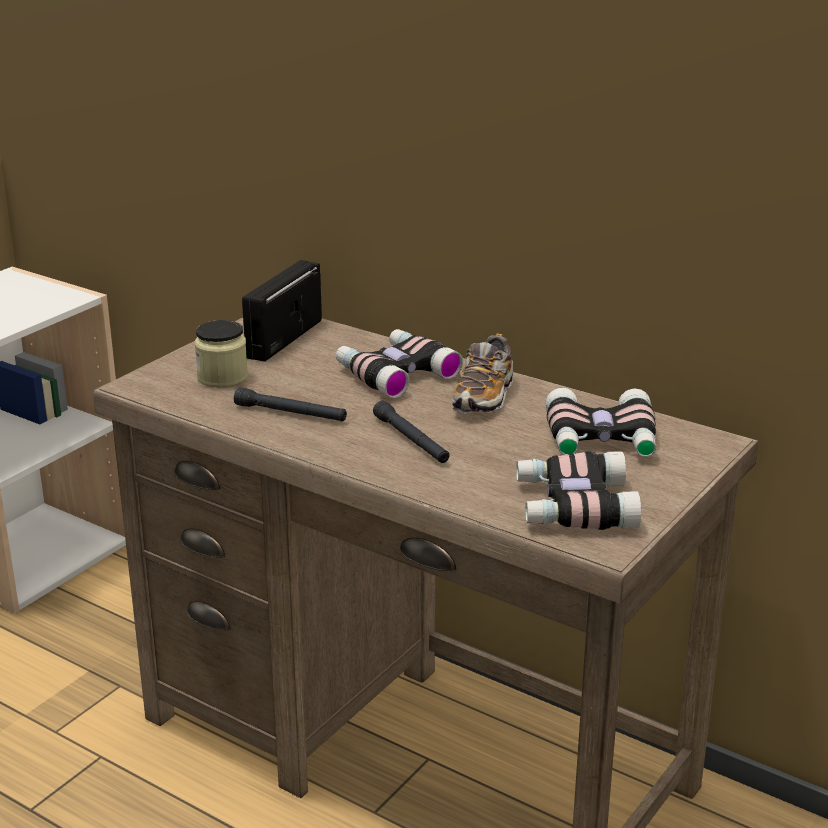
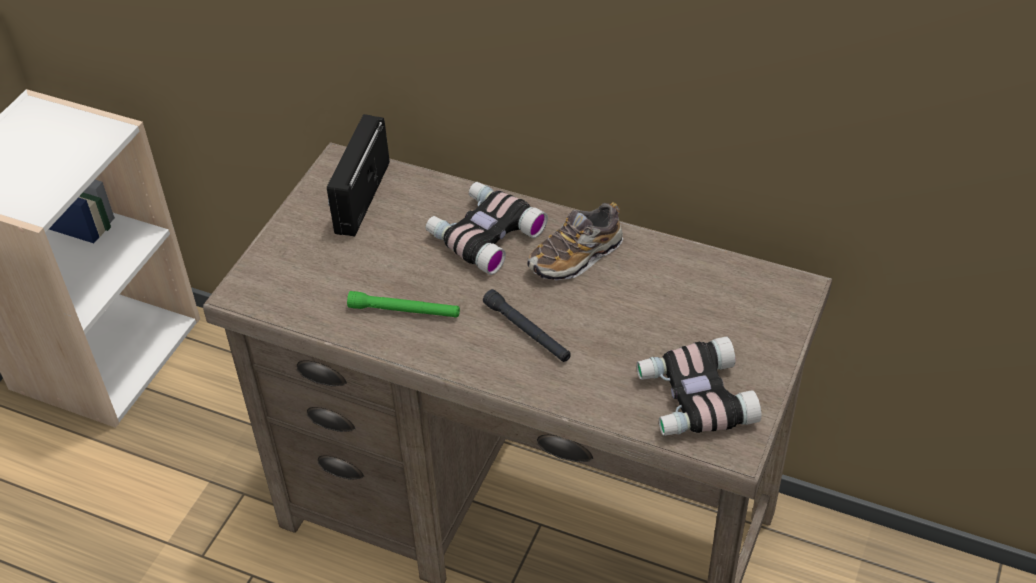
camera: 10 degrees left, 20 degrees up
jar [195,320,248,388] -> none
black flashlight [234,387,347,421] -> green flashlight [347,291,460,318]
shoe [452,333,513,414] -> shoe turned 45 degrees clockwise [527,202,624,281]
binoculars [546,388,656,457] -> none

